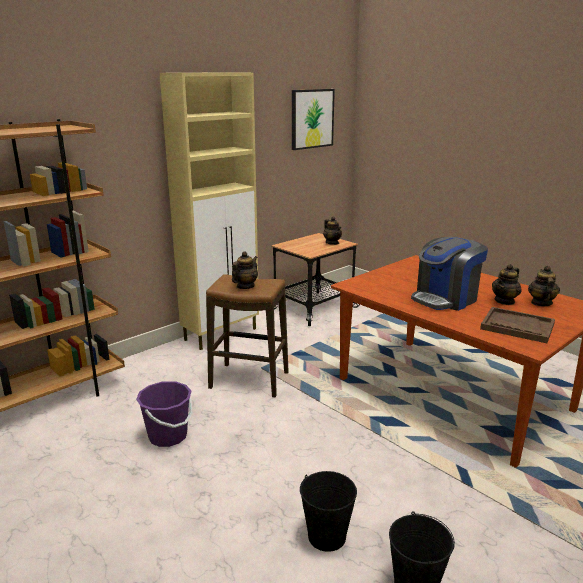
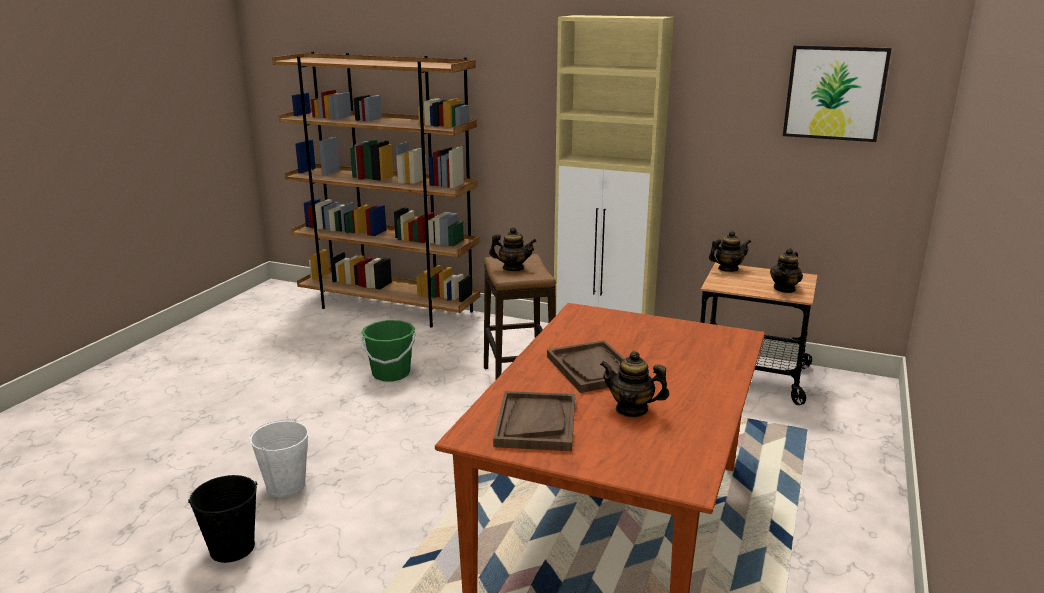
camera: 65 degrees right, 0 degrees up
purple bucket [136,381,192,447] -> green bucket [361,320,415,382]
black bucket [300,471,357,552] -> white bucket [249,419,308,497]
coffee machine [411,237,488,311] -> brown tray [547,340,625,393]
teapot [528,266,560,306] -> teapot moved to [709,231,751,272]

